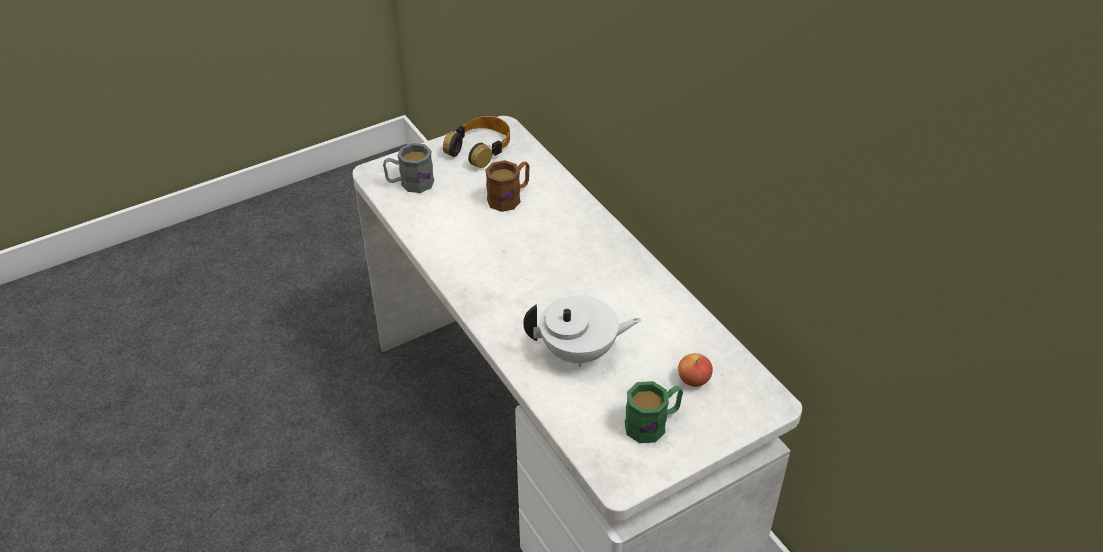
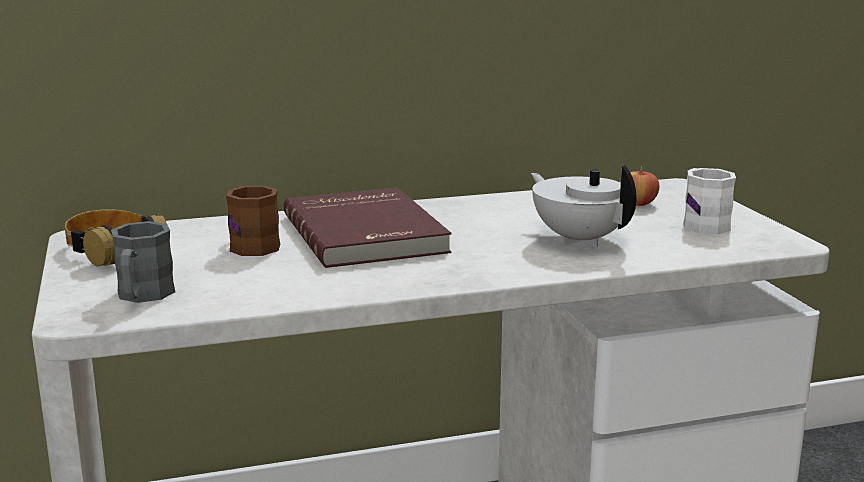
camera: 75 degrees left, 25 degrees down
white teapot [523,295,641,367] -> white teapot turned 45 degrees counterclockwise [531,165,637,247]
green mug [625,381,683,443] -> white mug [683,168,736,234]
none -> red book [284,188,451,268]

